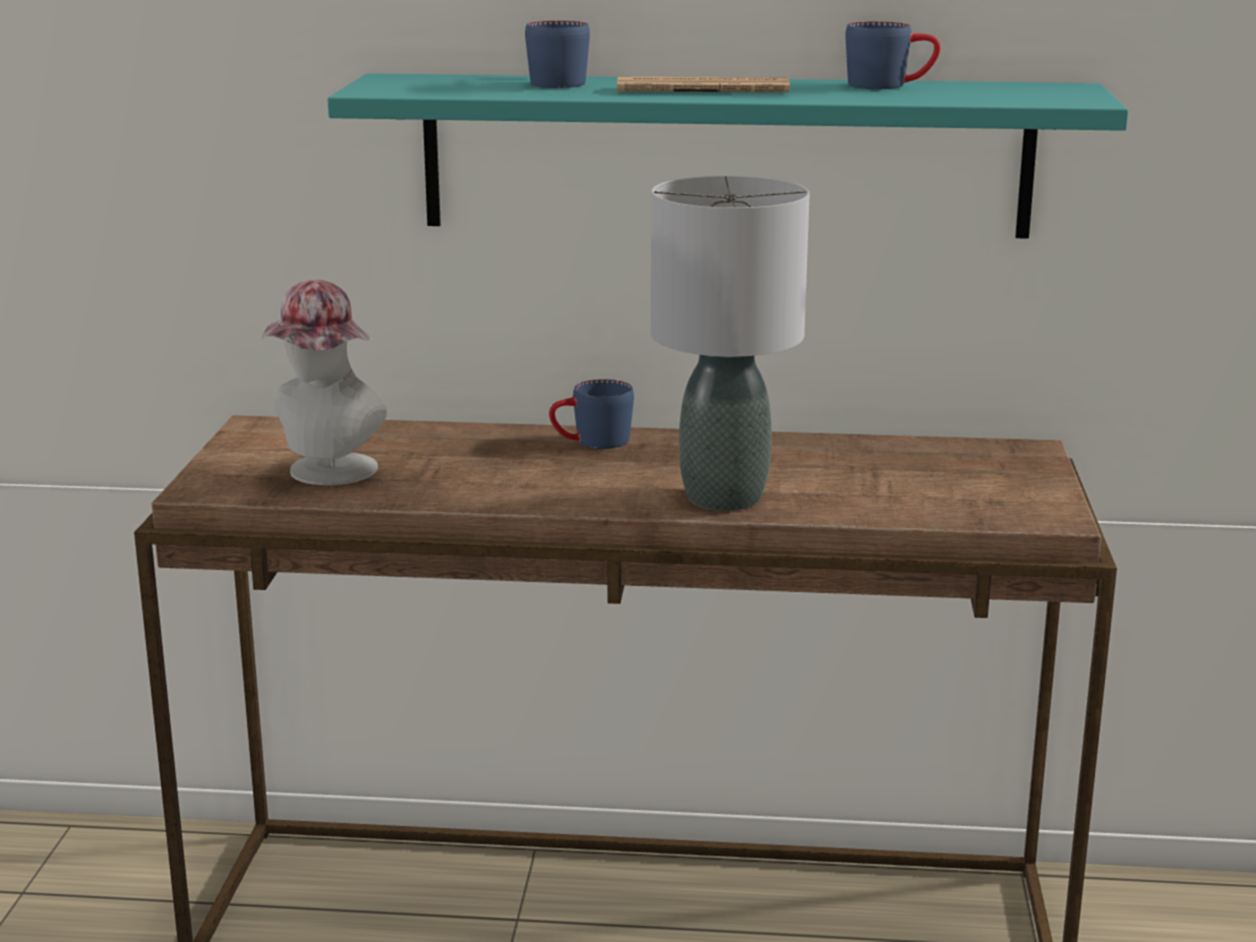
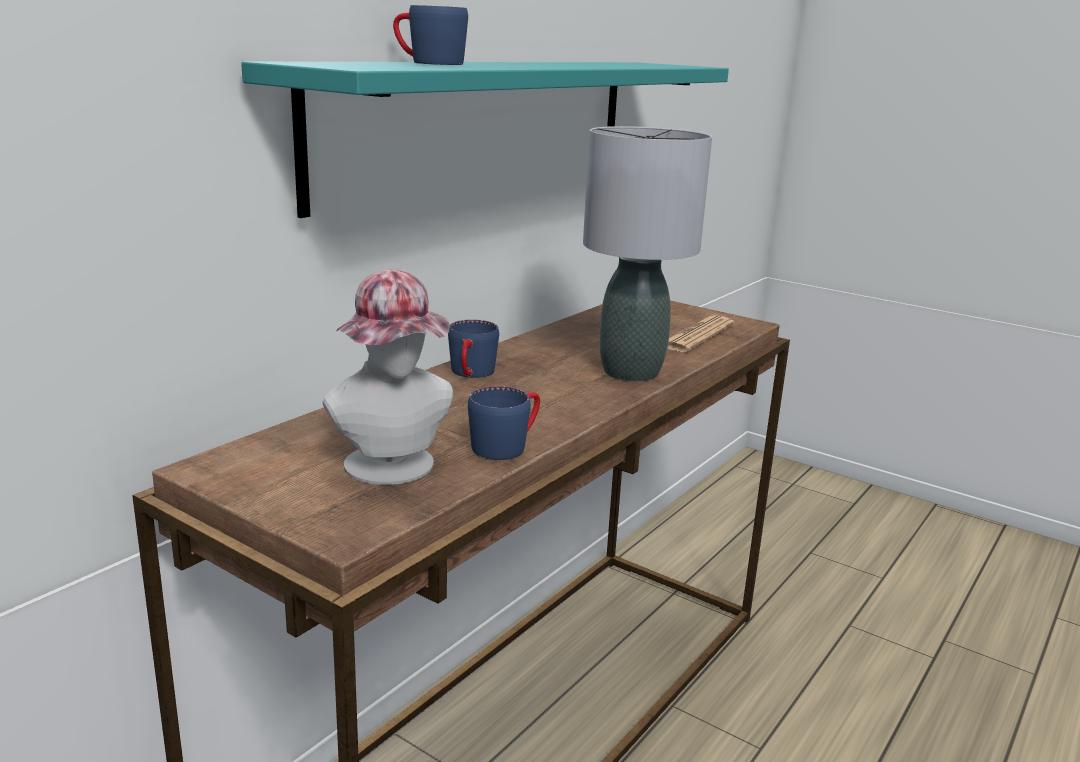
camera: 60 degrees left, 0 degrees up
newspaper [617,76,790,92] -> newspaper moved to [667,315,734,352]
blue mug [845,21,941,89] -> blue mug moved to [468,386,540,460]

